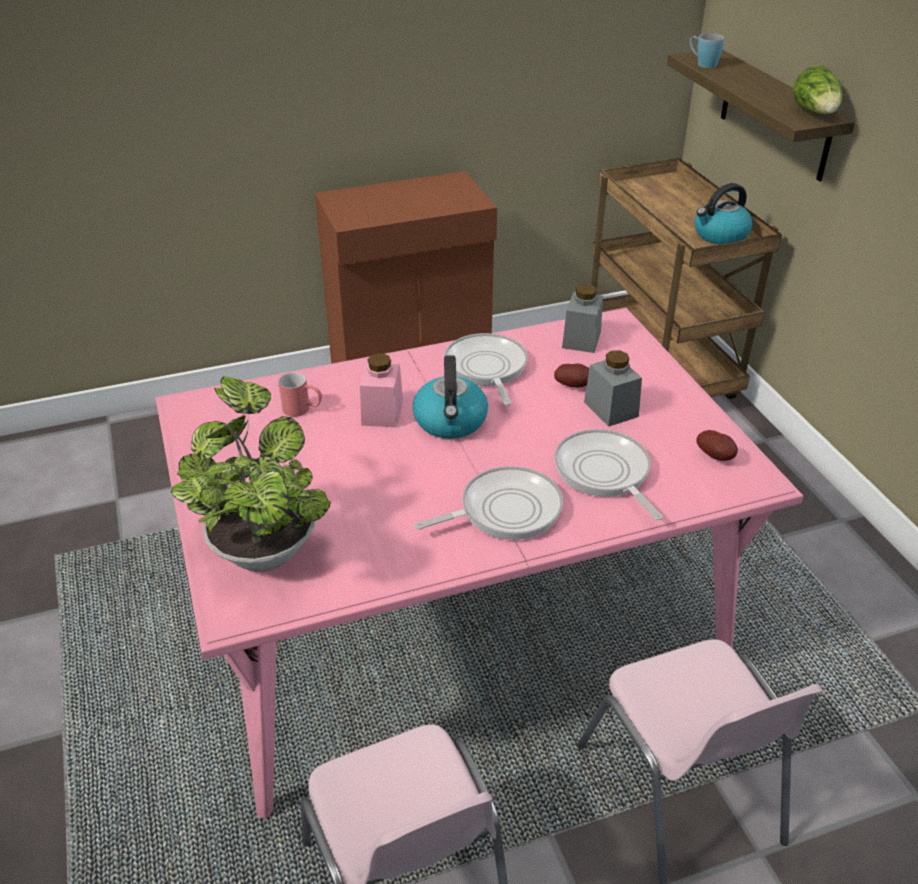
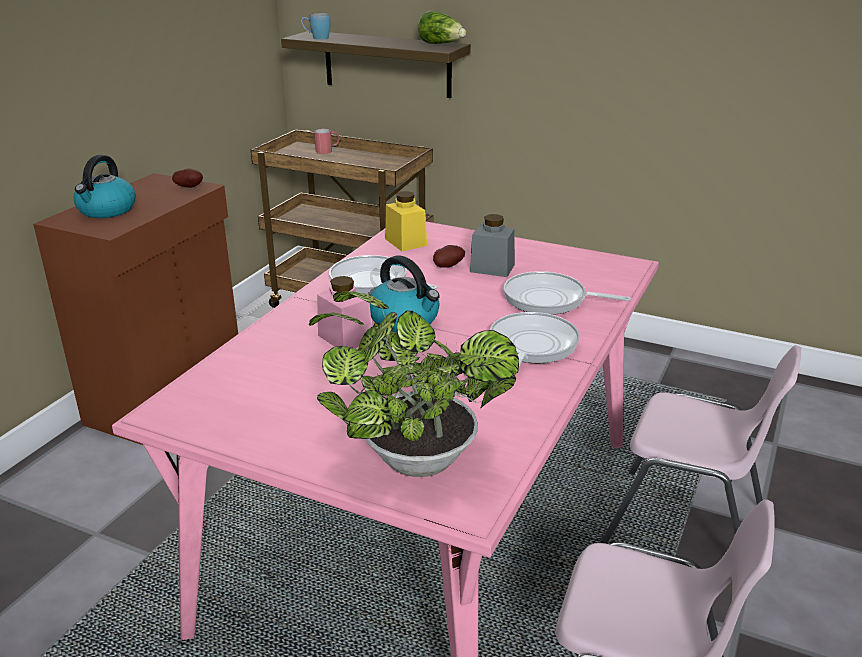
camera: 45 degrees left, 10 degrees down
red mug [278,372,322,417] -> red mug moved to [314,129,340,154]
grey jar [562,284,603,353] -> yellow jar [385,191,427,251]
kettle [695,183,752,244] -> kettle moved to [74,155,136,218]
potato [696,430,738,461] -> potato moved to [172,168,203,188]

